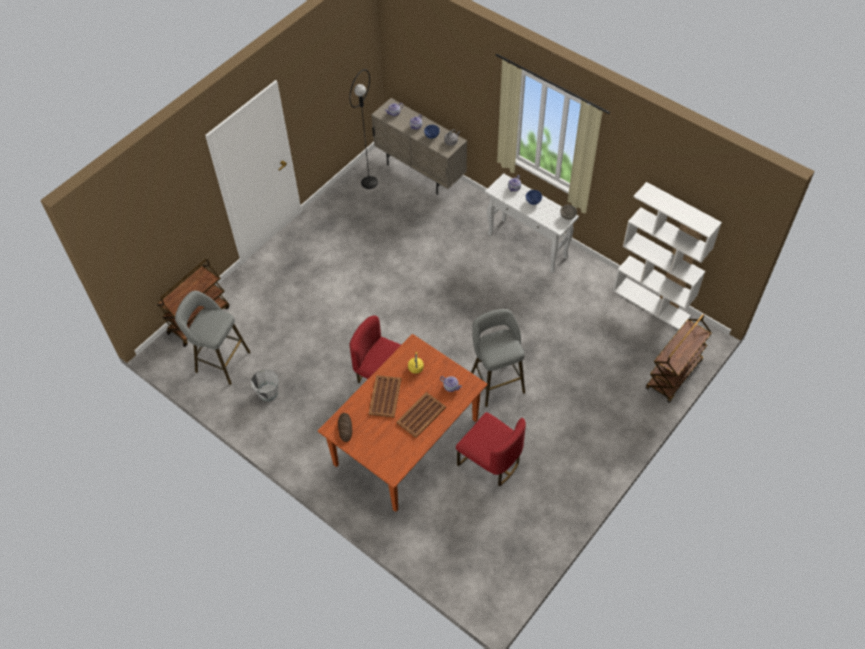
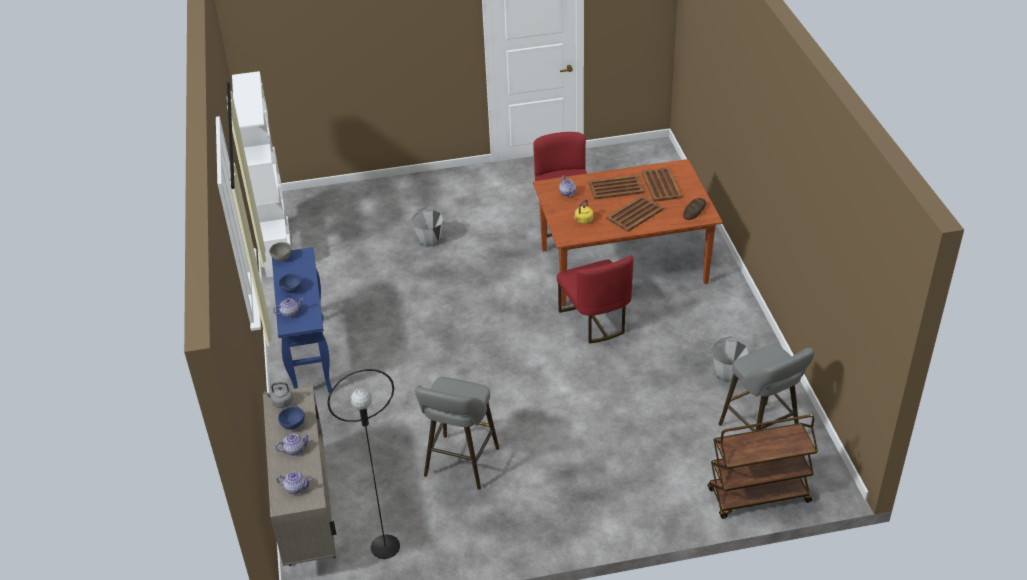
camera: 140 degrees left, 15 degrees down
grey stool [471,309,525,407] -> grey stool moved to [415,377,499,490]
white console table [485,173,579,273] -> blue console table [272,247,332,393]
brown cart [646,314,712,403] -> none
none -> grey bucket [411,207,444,247]
none -> brown tray [642,167,682,202]

